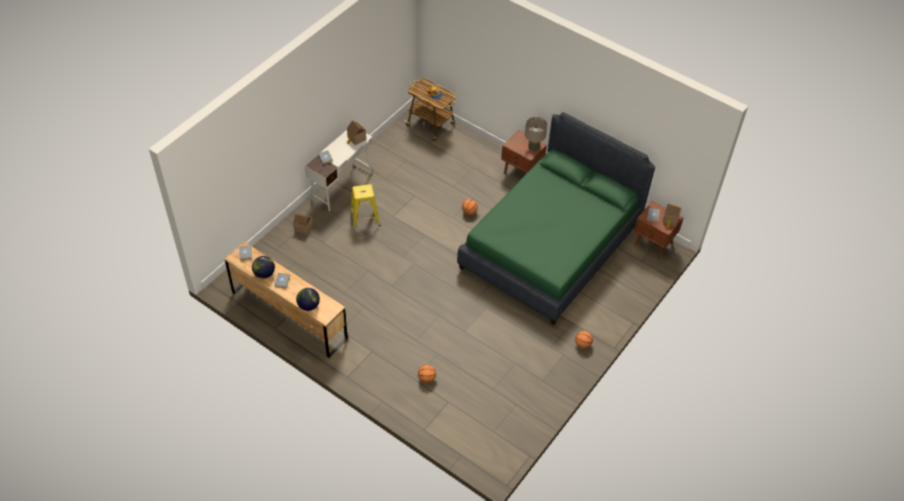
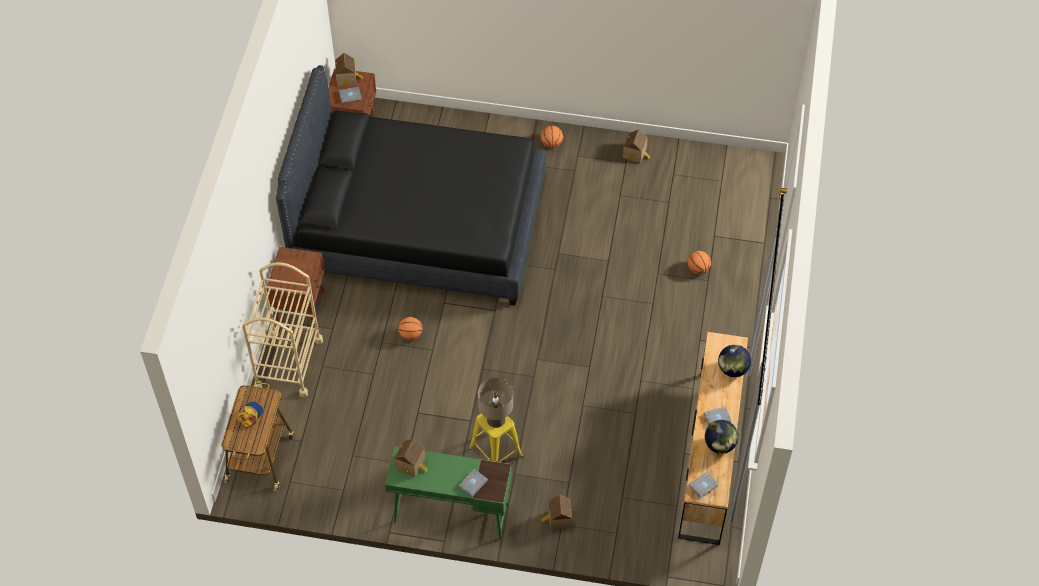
camera: 115 degrees left, 5 degrees up
white desk [305,130,373,211] -> green desk [385,446,511,540]
green bed [457,112,655,325] -> black bed [276,65,546,306]
beige table lamp [525,117,547,152] -> beige table lamp moved to [478,378,513,428]
none -> beige cart [242,262,323,398]
none -> toy house [623,129,650,163]

